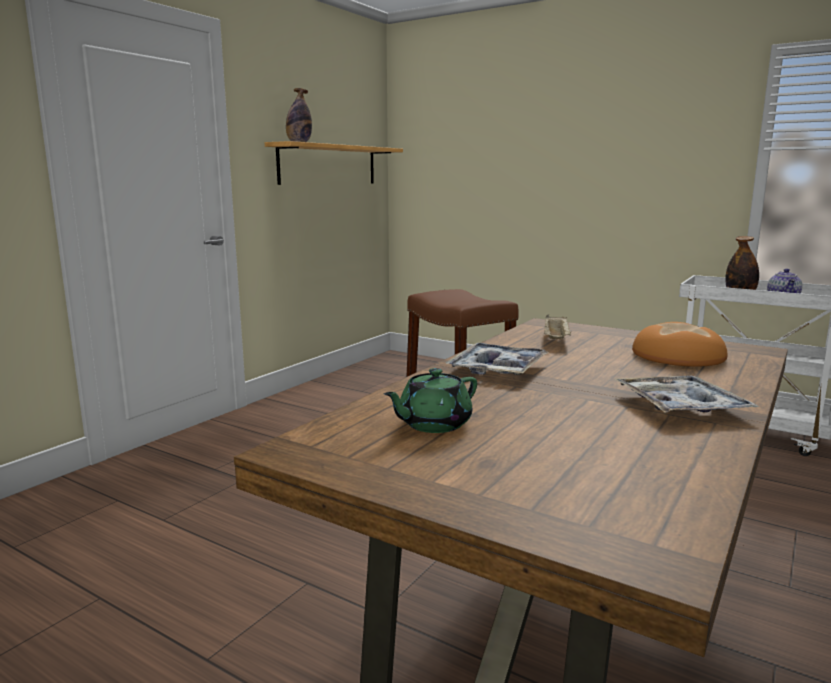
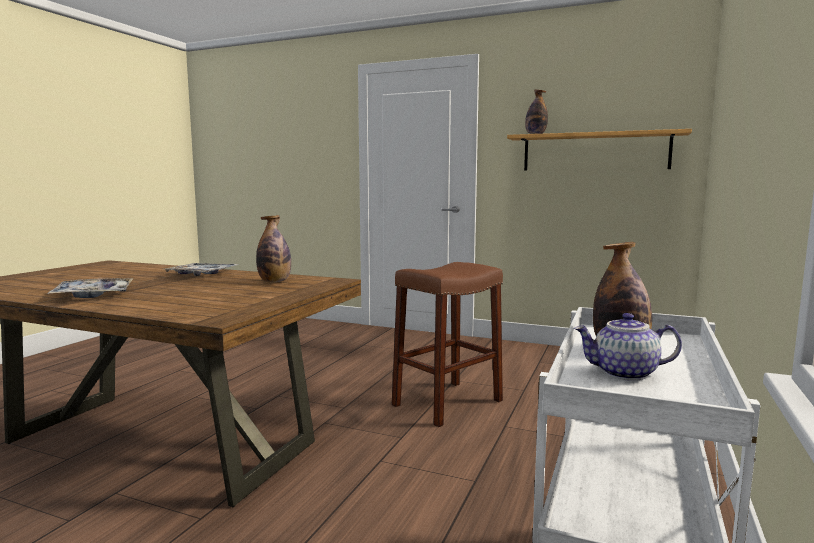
camera: 80 degrees right, 5 degrees down
green teapot [384,368,477,433] -> none
beige tray [544,315,571,339] -> bottle [256,215,291,282]
bread [632,322,728,367] -> none

